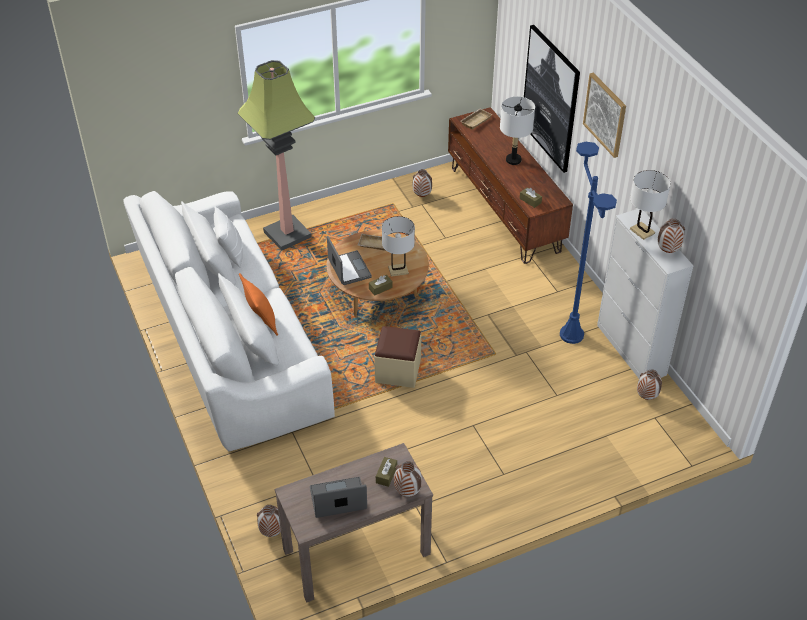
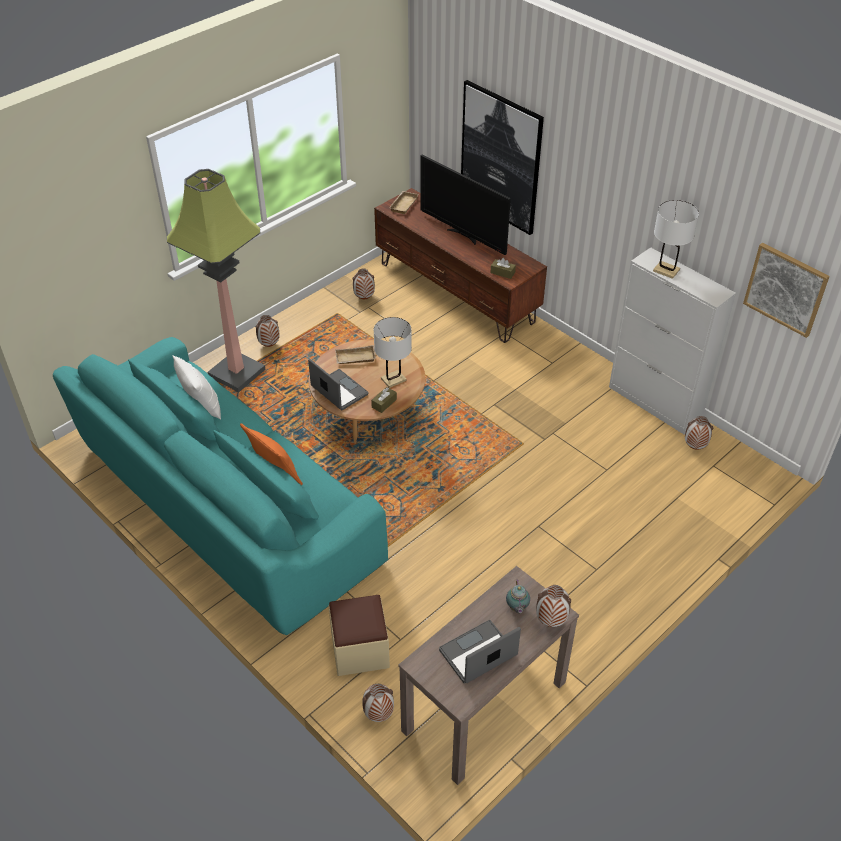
camera: 20 degrees left, 0 degrees up
white sofa [123,191,335,451] -> turquoise sofa [53,337,388,636]
beige ottoman [374,326,421,388] -> beige ottoman moved to [328,595,390,676]
brown tissue box [376,457,397,487] -> teapot [506,579,530,613]
white table lamp [500,96,535,165] -> television [421,154,511,255]
blue floor lamp [560,142,617,344] -> none
picture [583,73,626,158] -> picture moved to [743,243,830,338]
vase [658,218,685,253] -> vase moved to [255,315,280,347]

